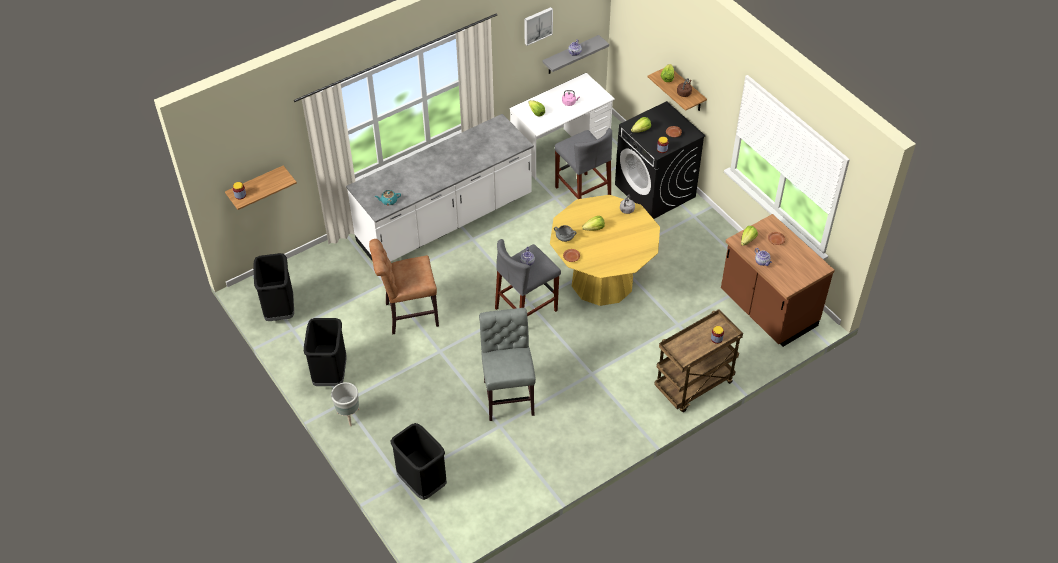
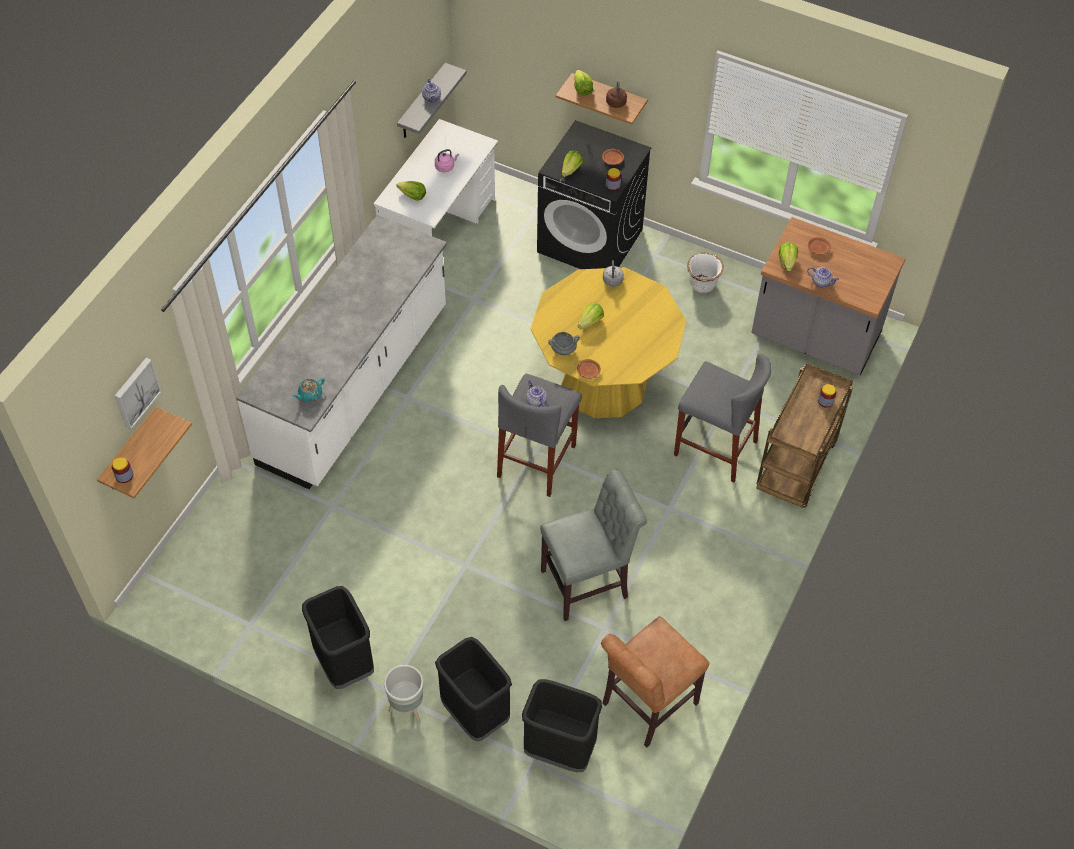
camera: 30 degrees left, 5 degrees up
black trash can [253,253,294,321] -> black trash can moved to [435,637,512,742]
brown chair [369,239,439,335] -> brown chair moved to [601,616,709,747]
grey chair [479,308,536,421] -> grey chair turned 105 degrees clockwise [540,470,647,621]
picture [524,7,553,46] -> picture moved to [115,358,162,429]
grey stool [555,128,612,199] -> grey stool moved to [674,354,771,483]
brown counter [721,214,835,347] -> grey counter [751,217,906,375]
none -> white planter [687,253,724,293]

